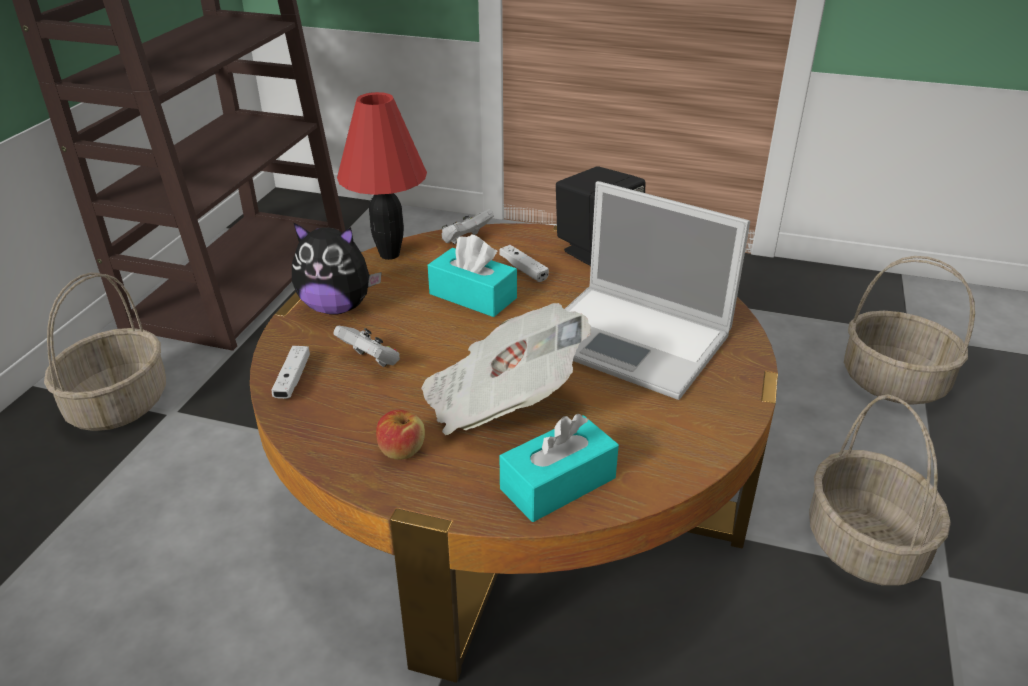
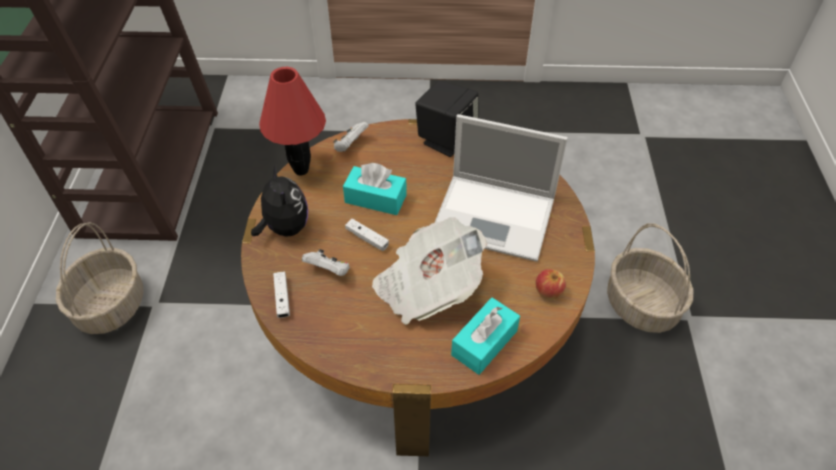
camera: 15 degrees left, 15 degrees up
plush toy [292,222,382,315] -> plush toy turned 105 degrees counterclockwise [251,166,308,237]
apple [376,410,425,460] -> apple moved to [536,269,566,300]
white game controller [499,245,549,282] -> white game controller moved to [345,219,389,251]
basket [844,256,975,405] -> none

